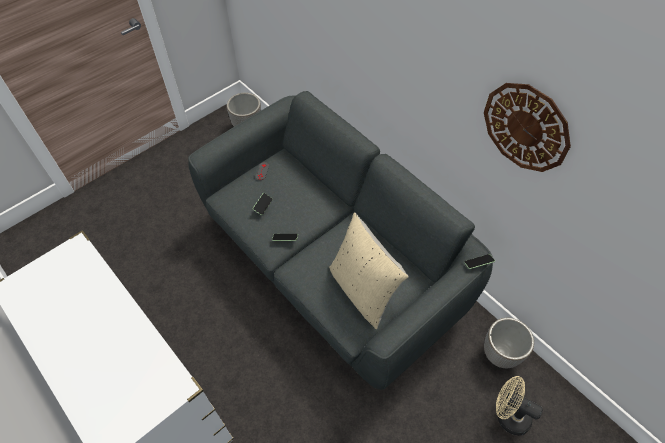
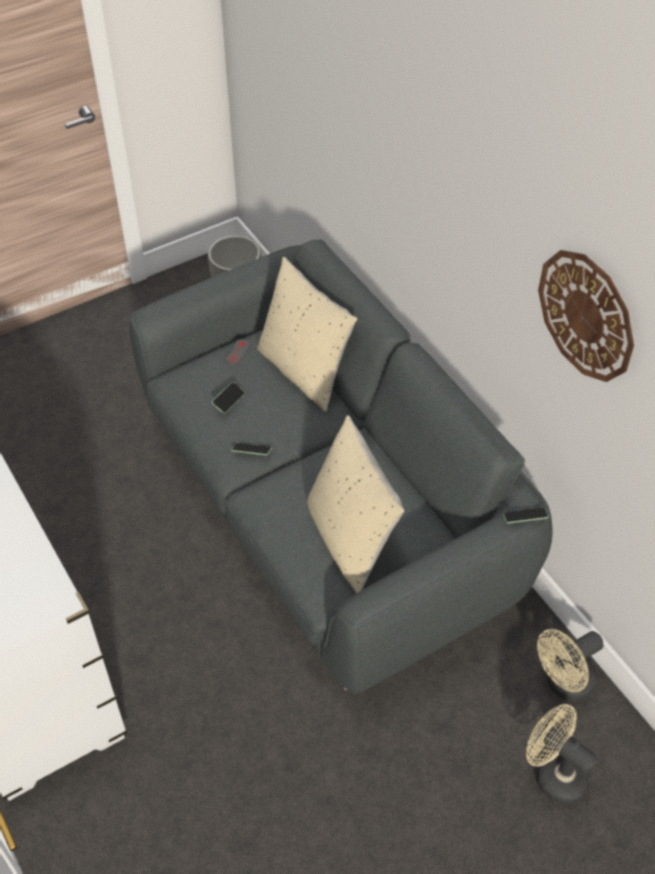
camera: 10 degrees right, 5 degrees down
planter [484,318,534,368] -> beige fan [537,629,603,702]
none -> beige pillow [257,257,357,412]

